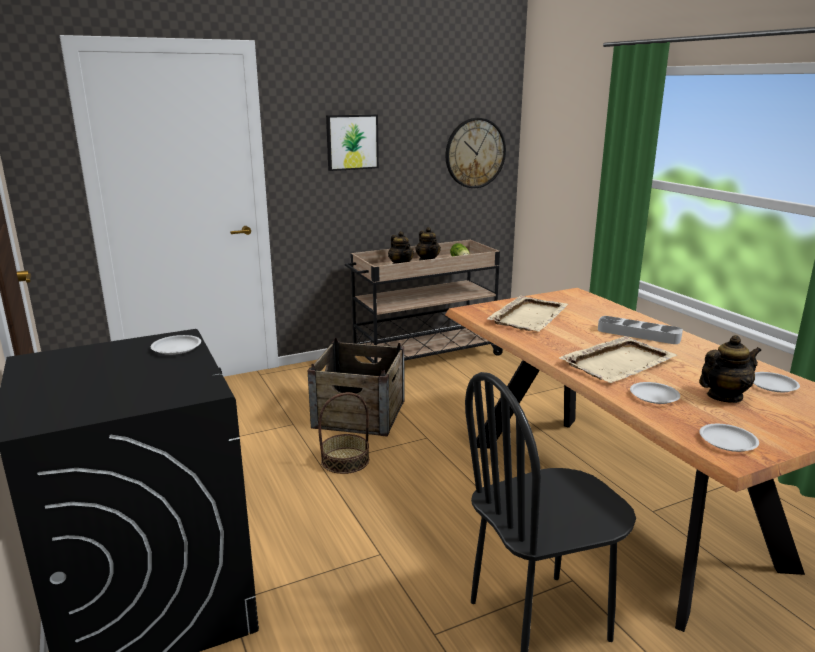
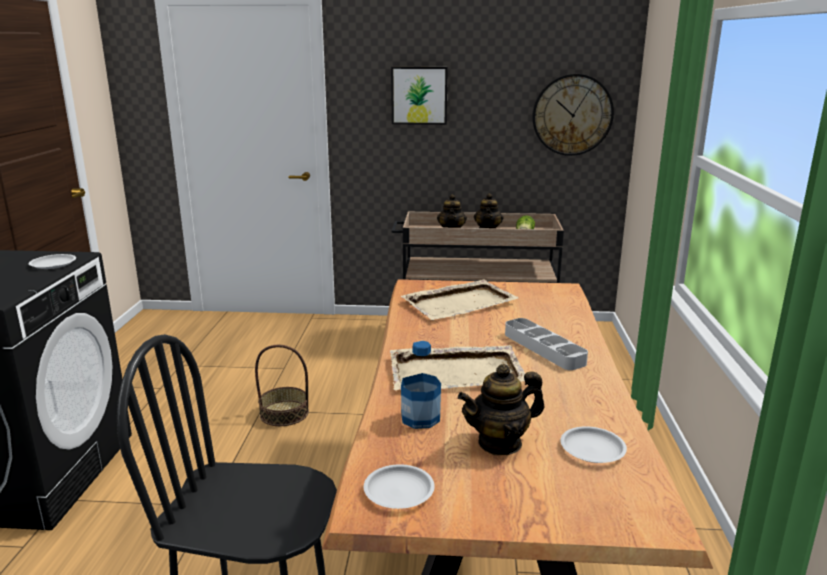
camera: 30 degrees right, 0 degrees up
crate [308,338,404,436] -> none
white plate [630,382,680,404] -> bottle [401,341,441,429]
teapot [699,335,761,403] -> teapot turned 150 degrees clockwise [458,364,544,455]

